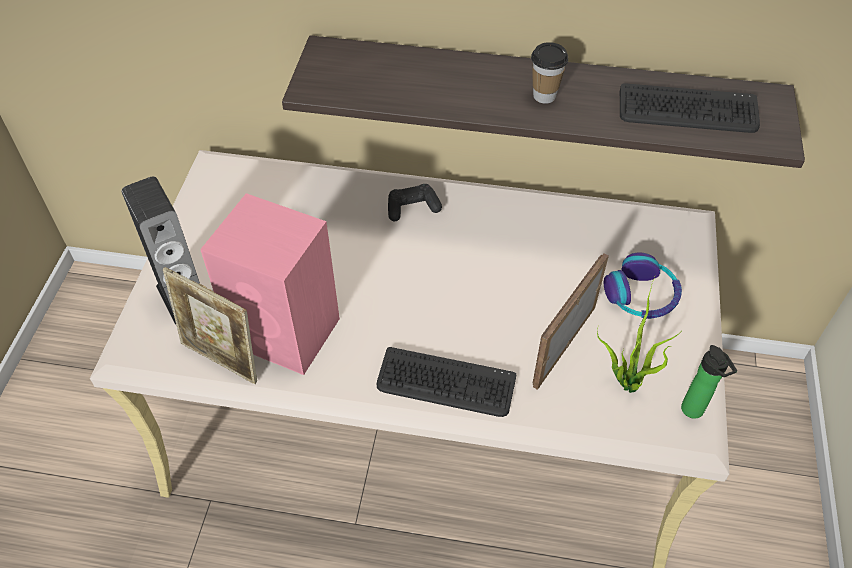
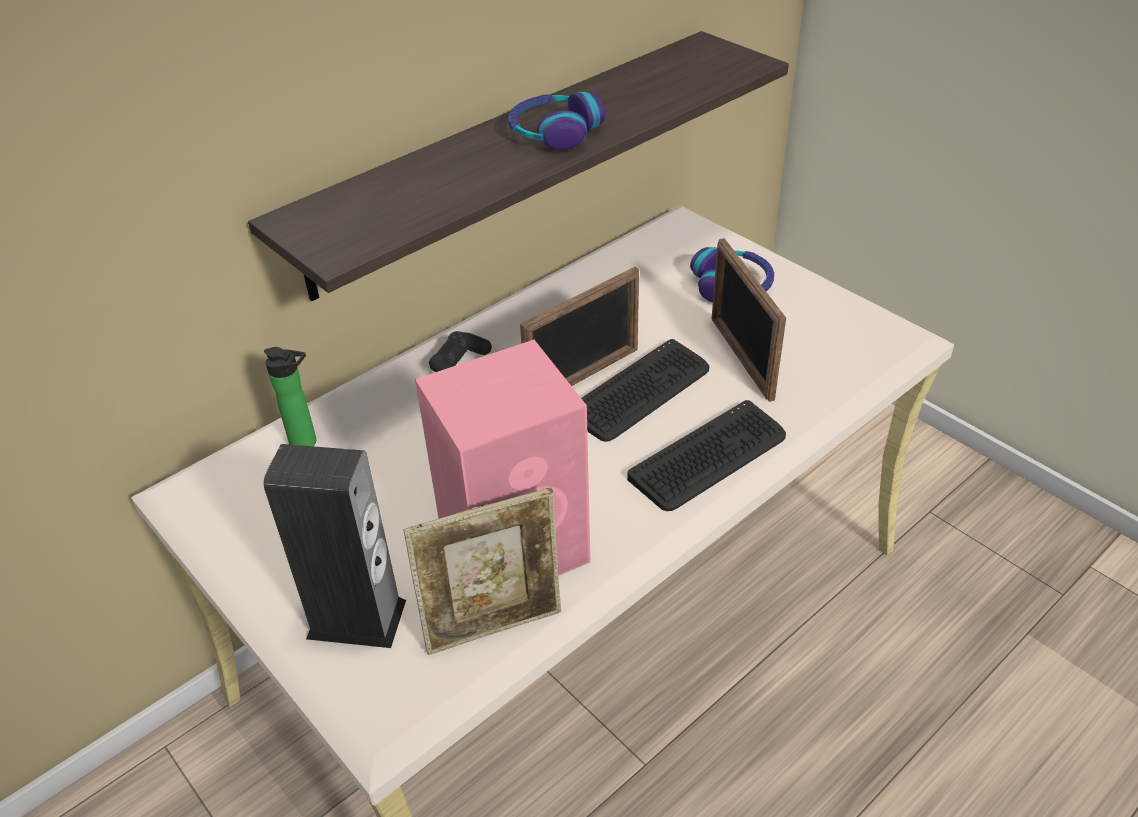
camera: 50 degrees left, 10 degrees down
cup [531,42,568,104] -> headphones [508,92,605,150]
potted plant [597,277,678,393] -> none
keyboard [620,83,760,133] -> keyboard moved to [581,339,709,442]
bottle [681,345,737,419] -> bottle moved to [264,347,316,446]
none -> picture frame [520,267,639,386]

